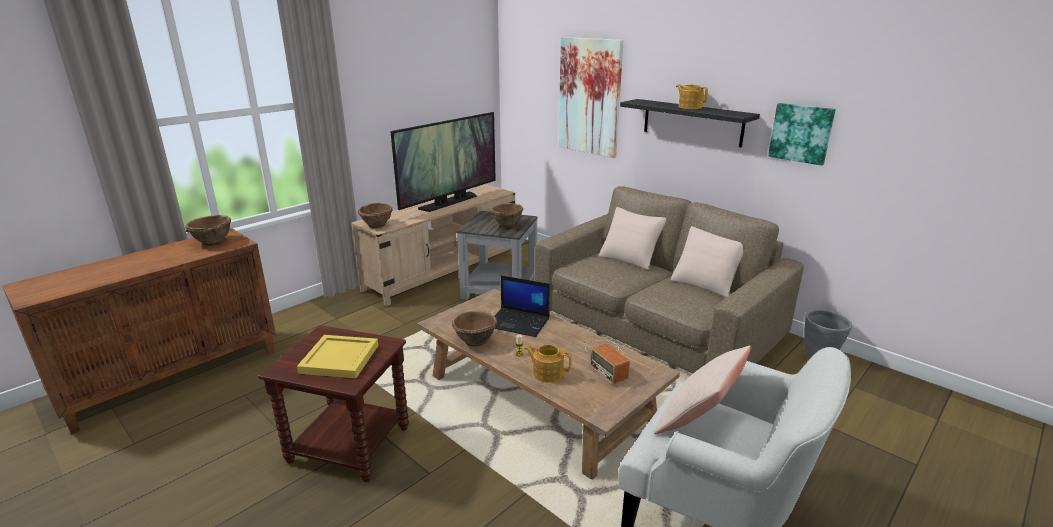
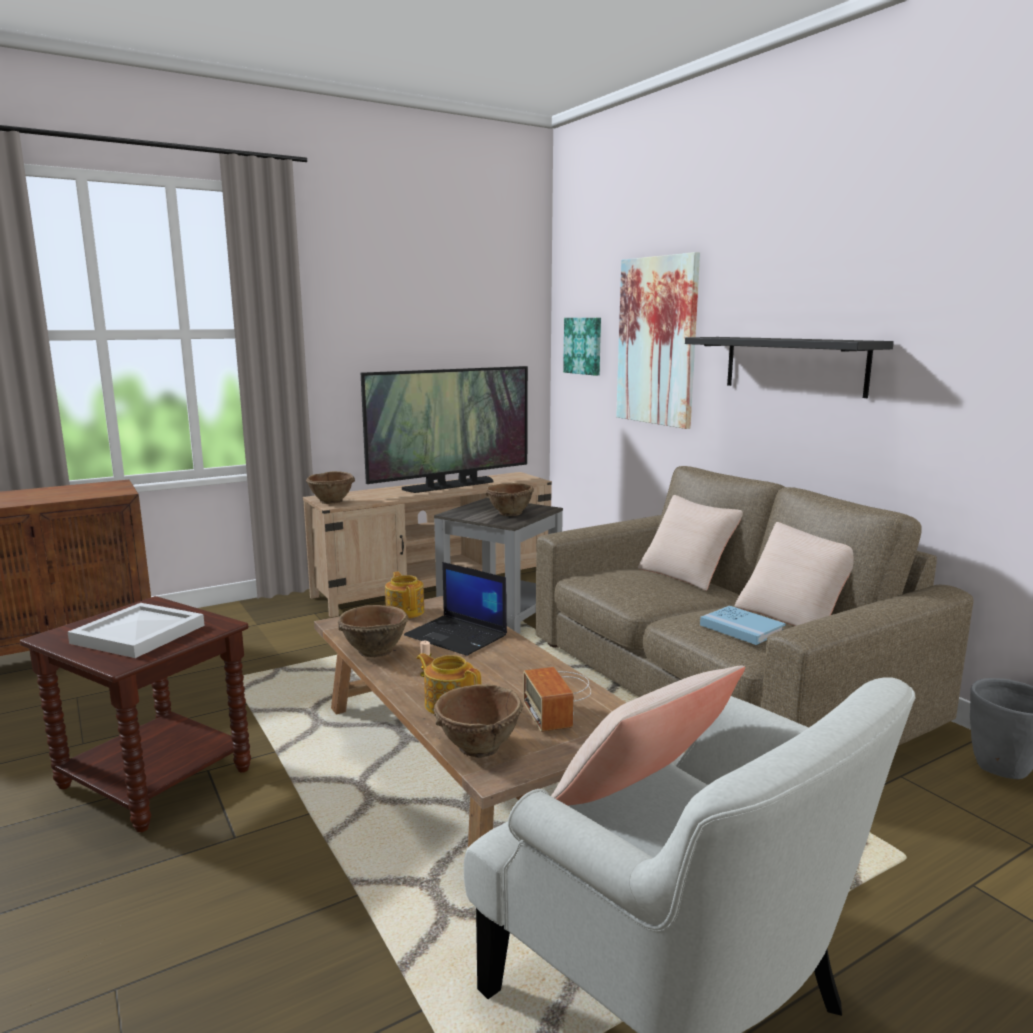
camera: 15 degrees right, 10 degrees down
brown bowl [185,215,231,246] -> brown bowl moved to [434,684,523,758]
yellow tray [297,335,378,378] -> white tray [68,603,205,658]
teapot [676,85,708,109] -> teapot moved to [385,572,424,618]
picture [768,103,836,166] -> picture moved to [563,318,601,376]
none -> blue book [700,606,786,645]

